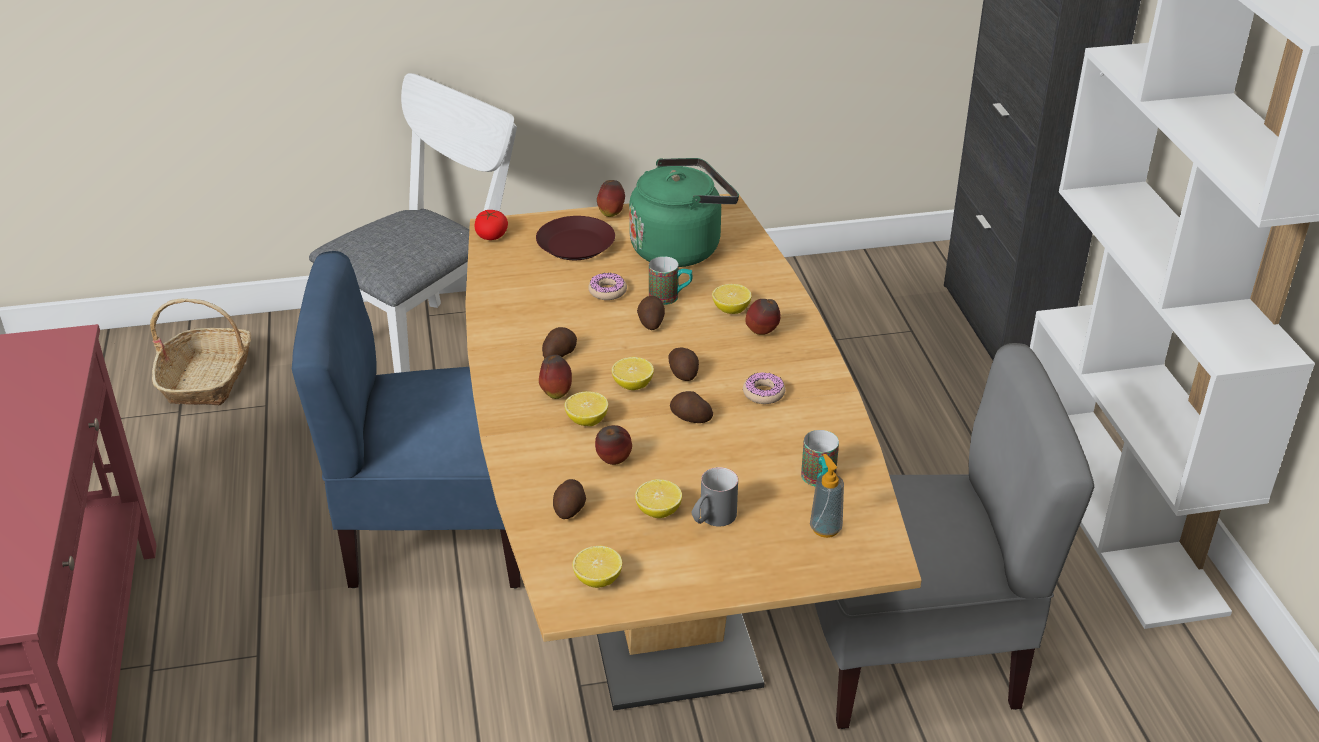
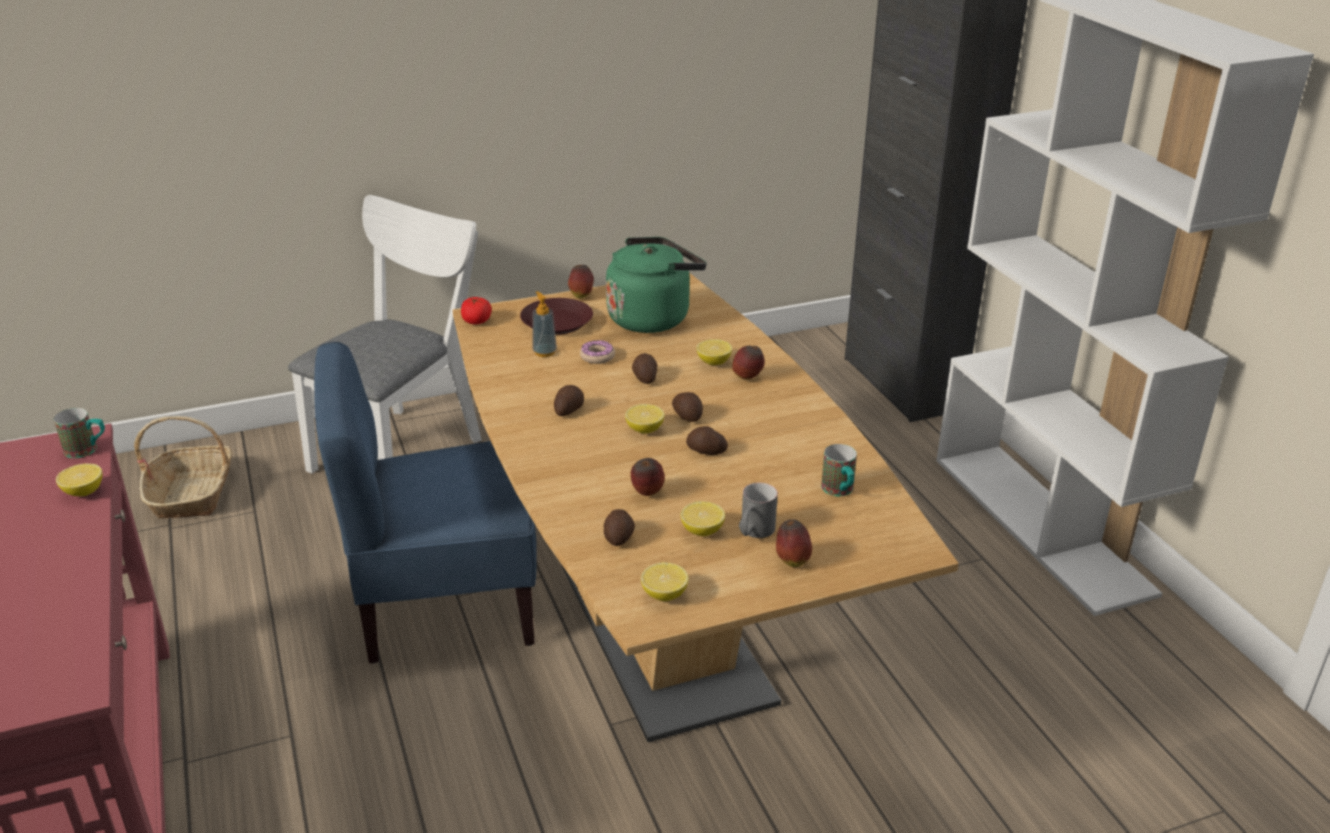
camera: 10 degrees left, 5 degrees down
apple [539,355,572,399] -> apple moved to [776,519,812,567]
lemon [564,391,608,426] -> lemon moved to [56,463,102,496]
mug [649,256,693,305] -> mug moved to [54,408,105,458]
donut [743,372,785,404] -> none
soap dispenser [810,454,844,538] -> soap dispenser moved to [532,291,557,357]
grey chair [815,343,1095,729] -> none

